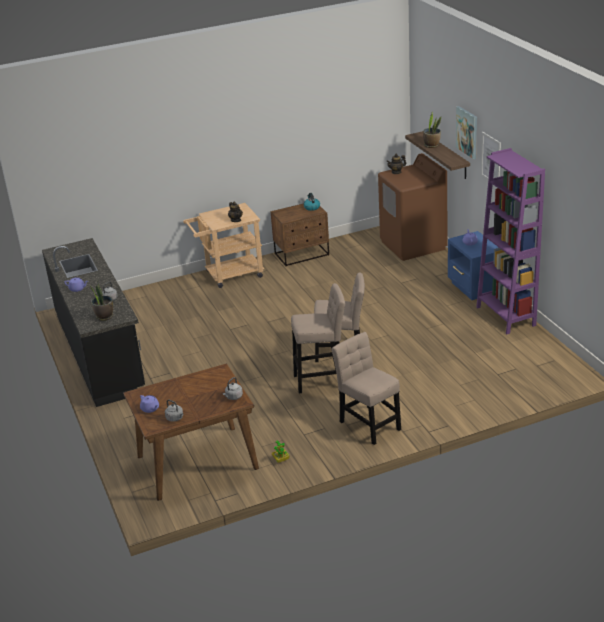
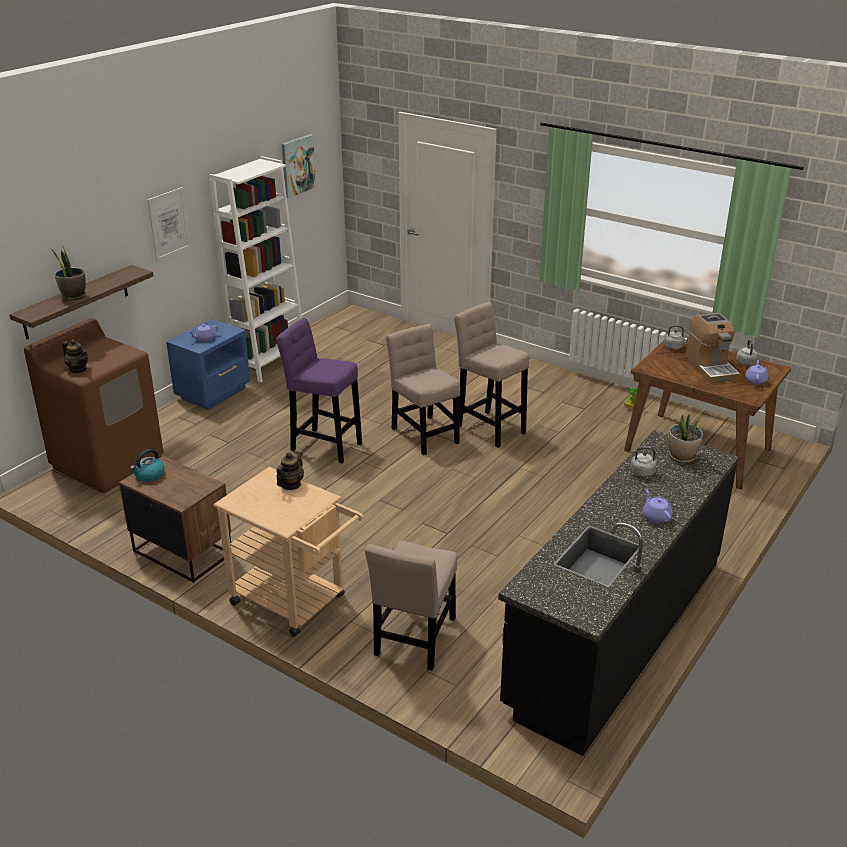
camera: 125 degrees left, 0 degrees up
beige chair [332,332,401,445] -> beige chair moved to [365,540,457,671]
picture [456,106,477,159] -> picture moved to [282,134,316,198]
purple bookcase [476,148,545,334] -> white bookcase [209,156,302,382]
none -> purple stool [276,318,362,464]
none -> coffee machine [685,313,740,383]

